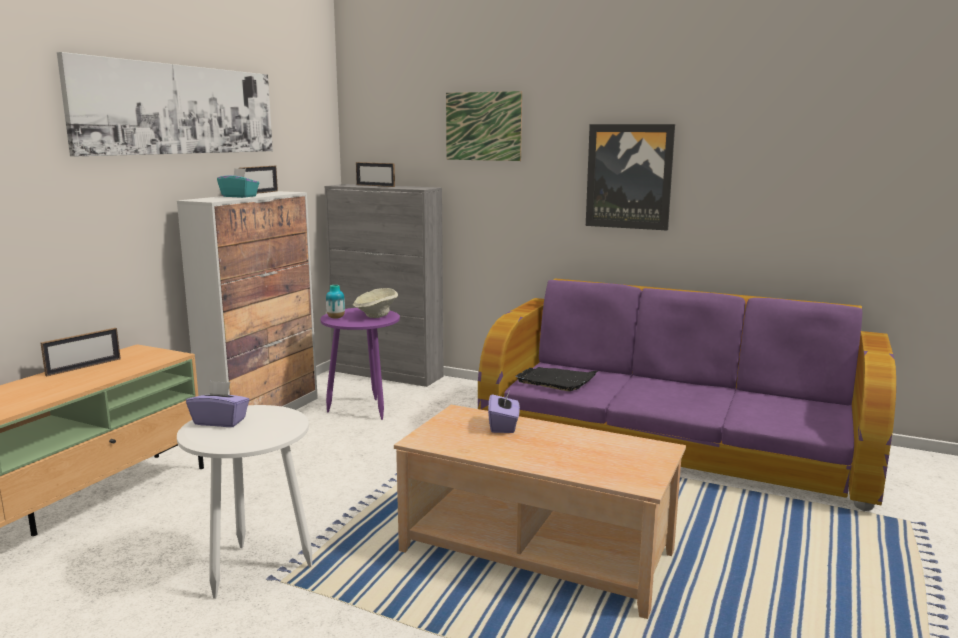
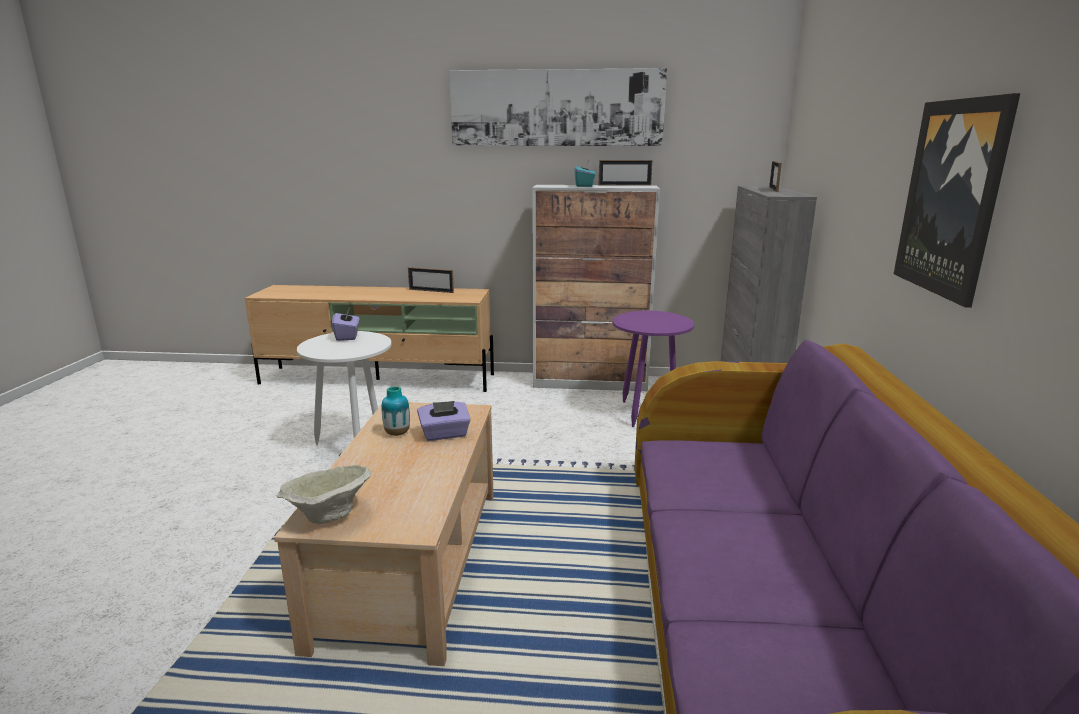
camera: 70 degrees right, 5 degrees up
vase [326,285,345,319] -> vase moved to [382,386,410,436]
beige bowl [353,288,398,318] -> beige bowl moved to [276,465,371,524]
picture [446,91,522,161] -> none
black tray [516,367,598,391] -> none

